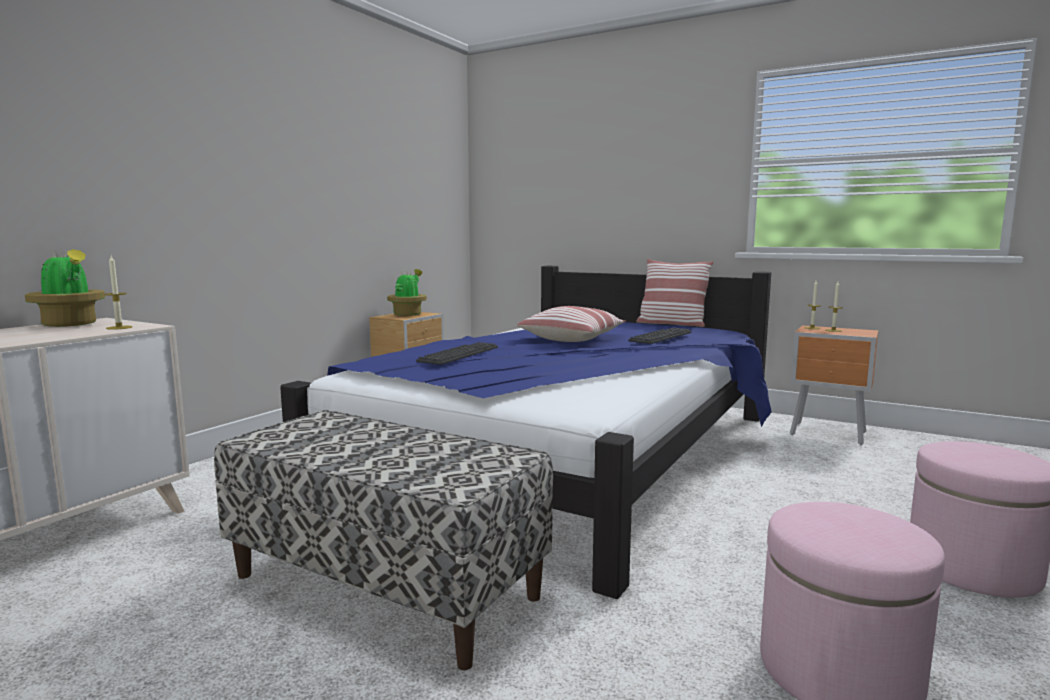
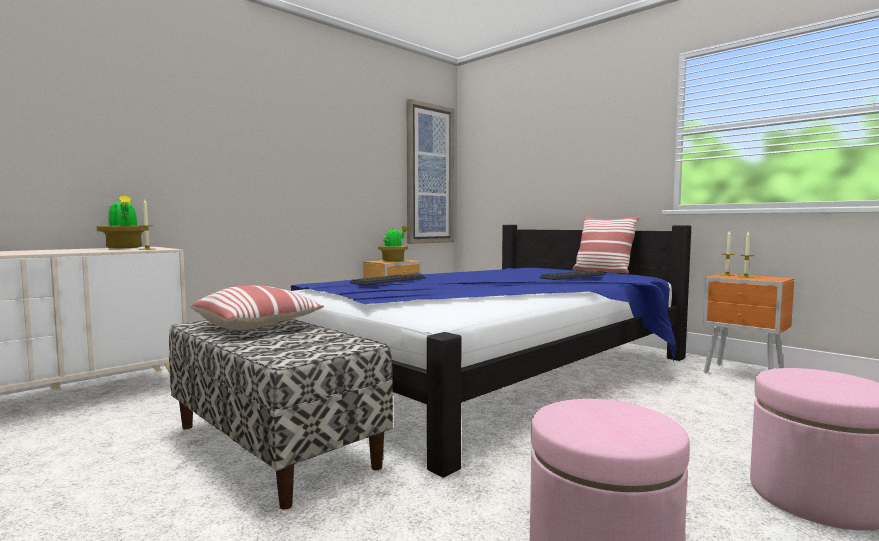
camera: 15 degrees right, 5 degrees down
pillow [517,306,626,342] -> pillow moved to [191,285,324,330]
none -> picture [406,99,454,244]

